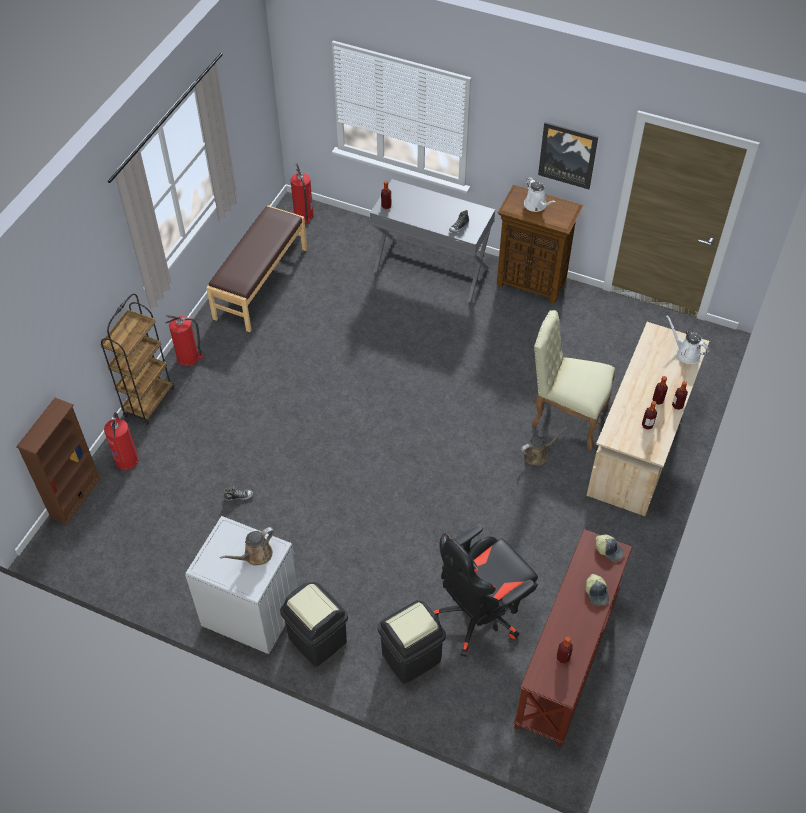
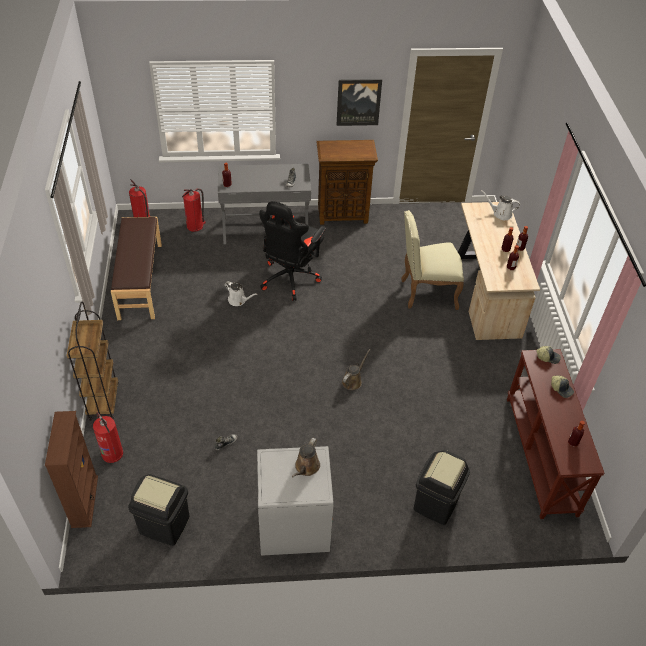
camera: 30 degrees left, 5 degrees down
fire extinguisher [165,315,203,366] -> fire extinguisher moved to [182,188,205,232]
black trash can [280,582,348,667] -> black trash can moved to [128,474,190,546]
black office chair [433,525,538,657] -> black office chair moved to [259,201,326,301]
brown watering can [520,426,568,465] -> brown watering can moved to [342,349,370,390]
white watering can [524,177,556,212] -> white watering can moved to [224,281,257,306]

